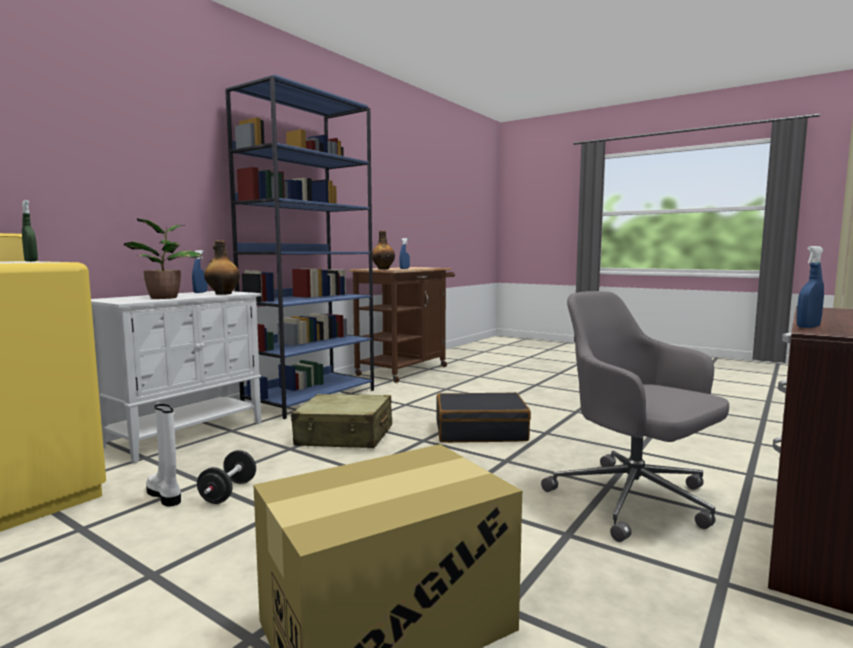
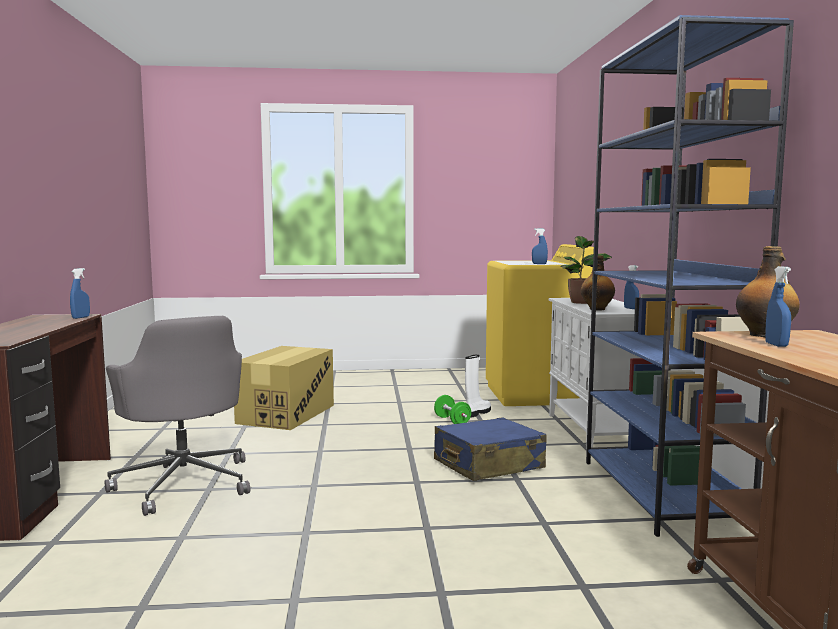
camera: 140 degrees right, 0 degrees up
green spray bottle [22,200,38,262] -> blue spray bottle [532,228,548,264]
white boot [146,404,181,507] -> white boot turned 60 degrees counterclockwise [465,355,491,418]
black dumbbell [197,450,256,504] -> green dumbbell [434,395,471,424]
beige suitcase [291,394,392,448] -> blue suitcase [434,417,547,481]
black suitcase [436,392,531,443] -> none
grey office chair [541,291,729,542] -> grey office chair turned 45 degrees clockwise [105,316,250,516]

